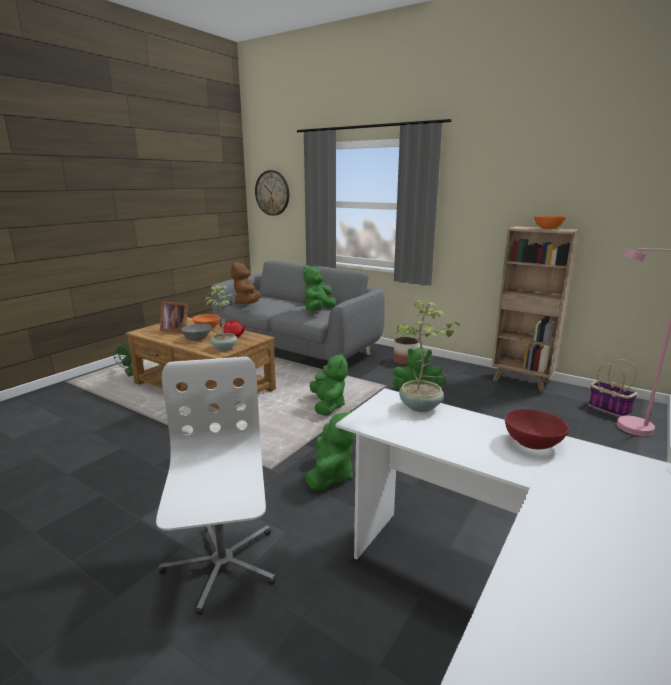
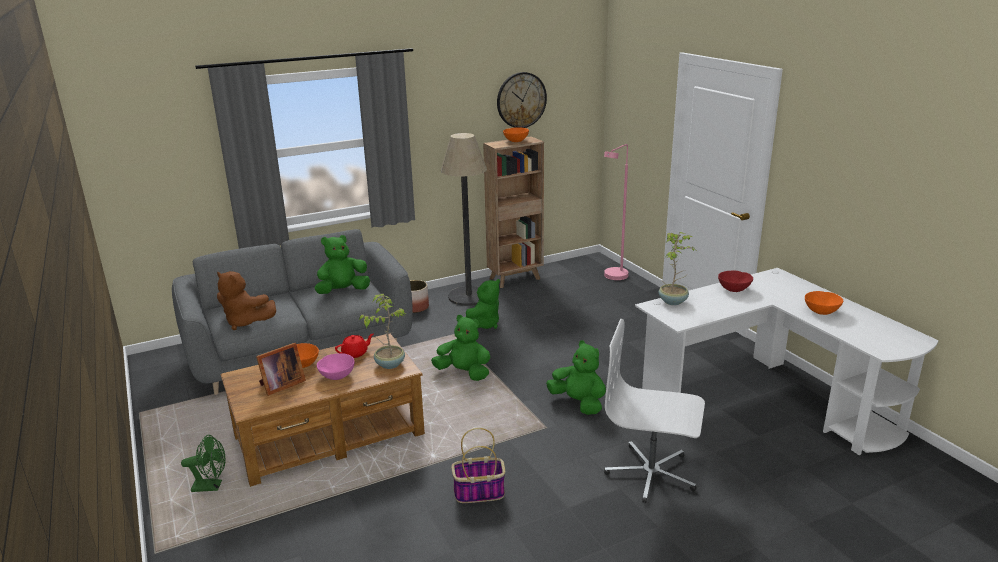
camera: 60 degrees left, 5 degrees up
grey bowl [181,324,211,341] -> pink bowl [317,353,355,380]
wall clock [255,170,289,216] -> wall clock moved to [497,72,547,128]
green plush toy [303,265,336,311] -> green plush toy turned 90 degrees clockwise [314,235,370,294]
basket [588,359,637,417] -> basket moved to [451,428,505,503]
none -> floor lamp [441,133,487,306]
none -> orange bowl [805,291,843,315]

